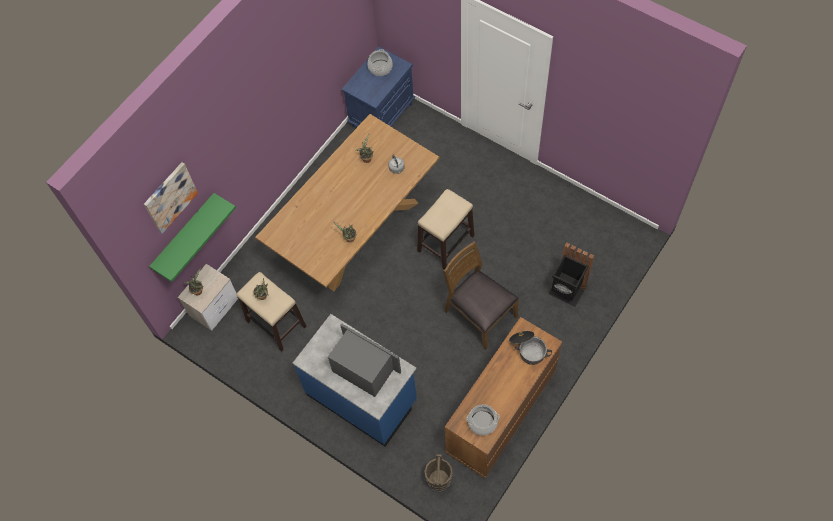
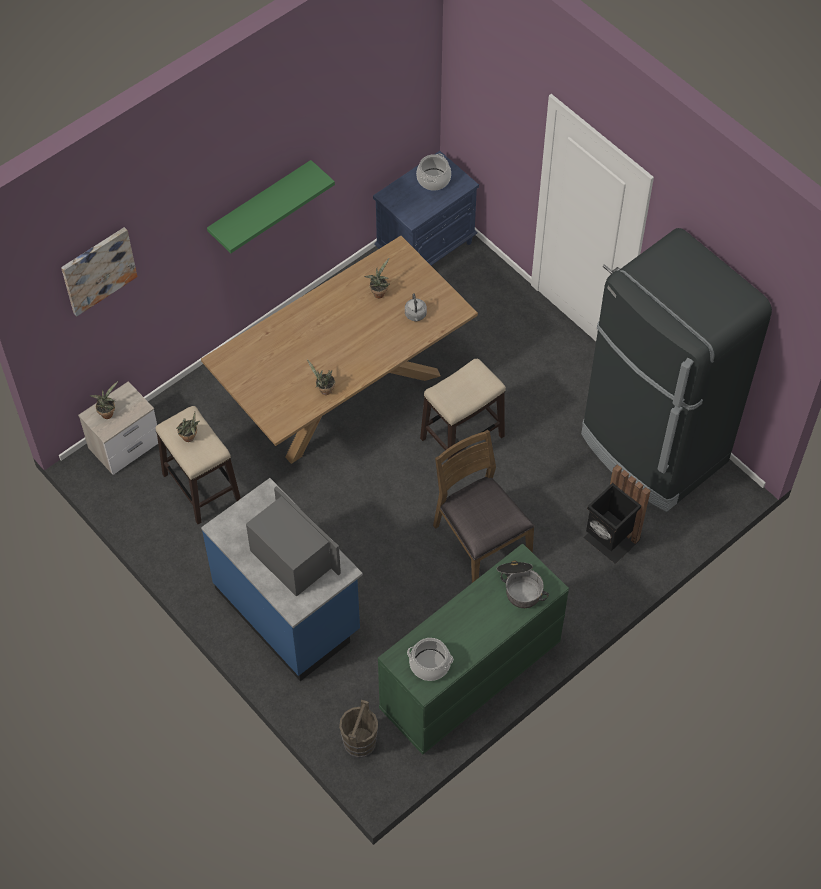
camera: 10 degrees right, 5 degrees down
green shelf [149,193,236,282] -> green shelf moved to [207,160,335,253]
brown dresser [445,317,562,478] -> green dresser [378,543,569,755]
none -> black fridge [581,228,772,512]

